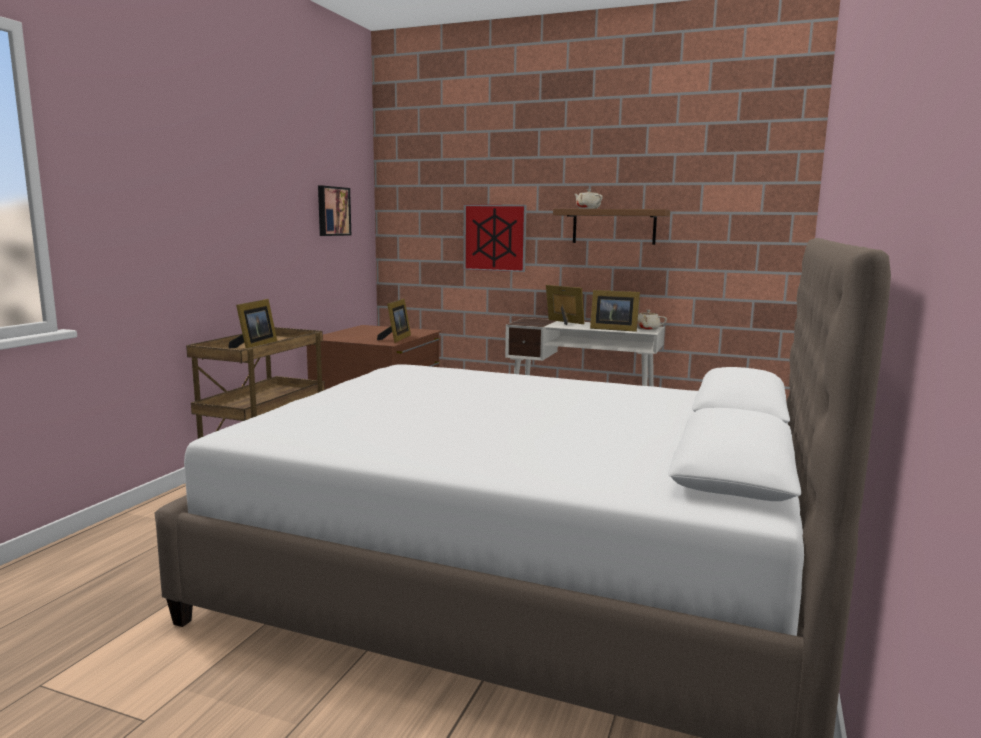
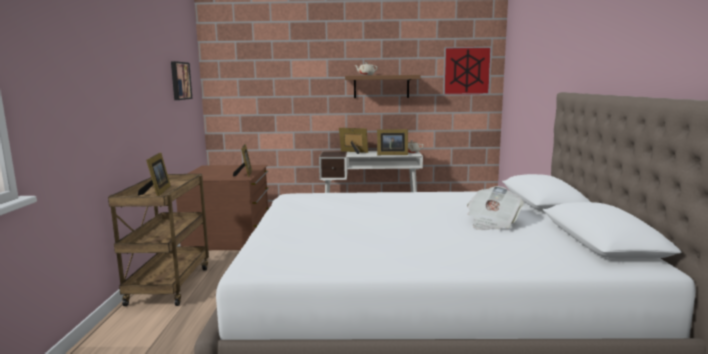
camera: 20 degrees left, 0 degrees up
picture [463,205,527,272] -> picture moved to [443,47,492,95]
none -> newspaper [467,186,524,230]

